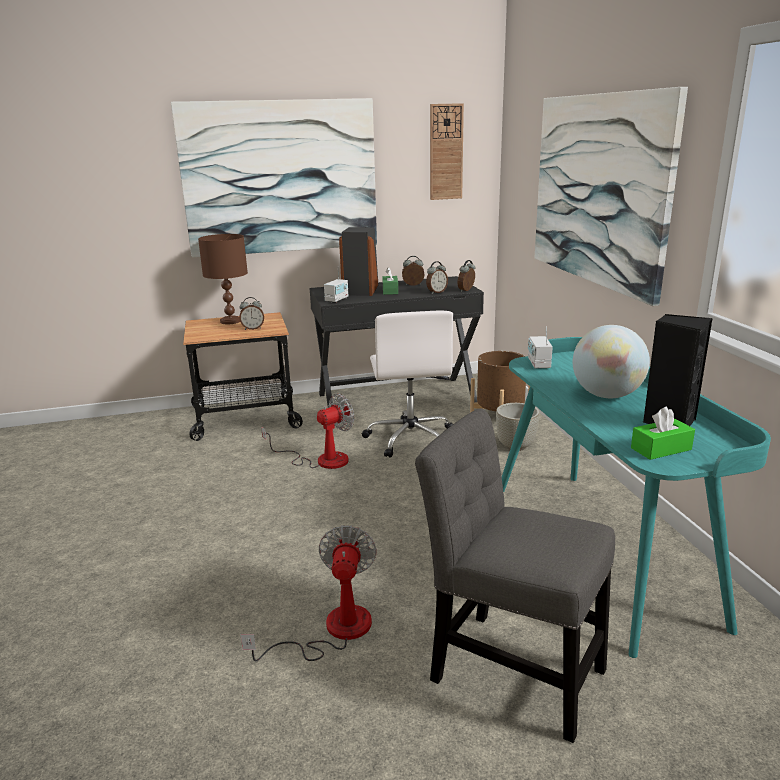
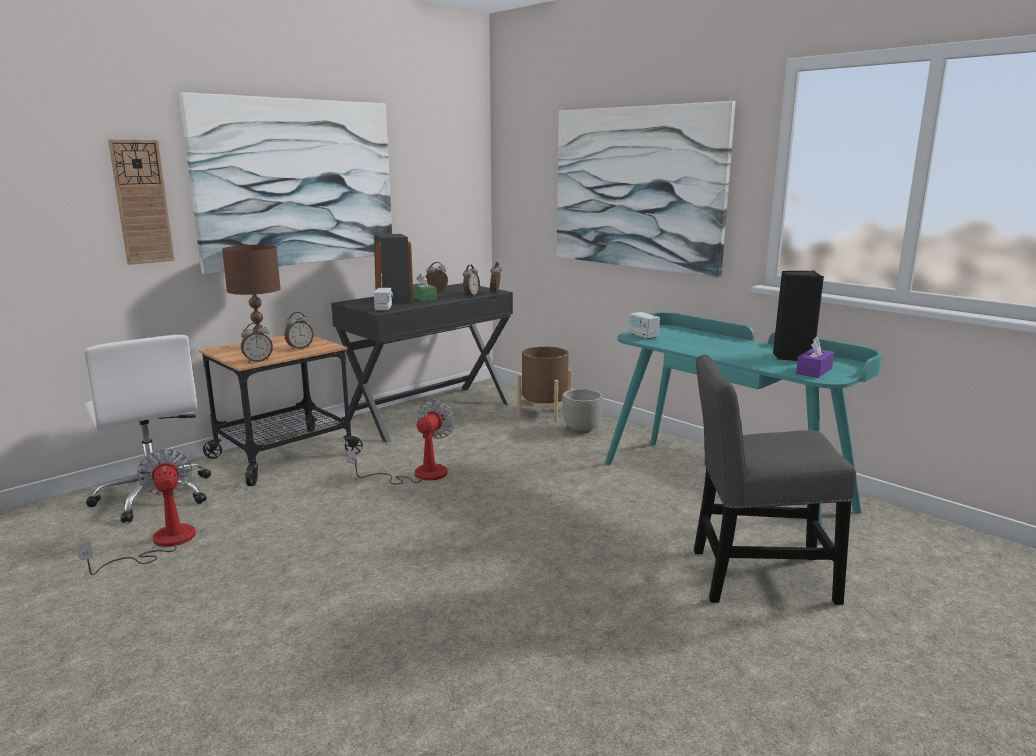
camera: 30 degrees left, 5 degrees down
fan [240,525,377,661] -> fan moved to [77,449,196,575]
white office chair [362,310,453,458] -> white office chair moved to [84,335,211,523]
wall clock [430,103,464,200] -> wall clock moved to [108,140,174,265]
globe [573,325,650,398] -> none
green tissue box [631,407,695,460] -> purple tissue box [796,337,834,378]
none -> alarm clock [241,323,273,363]

